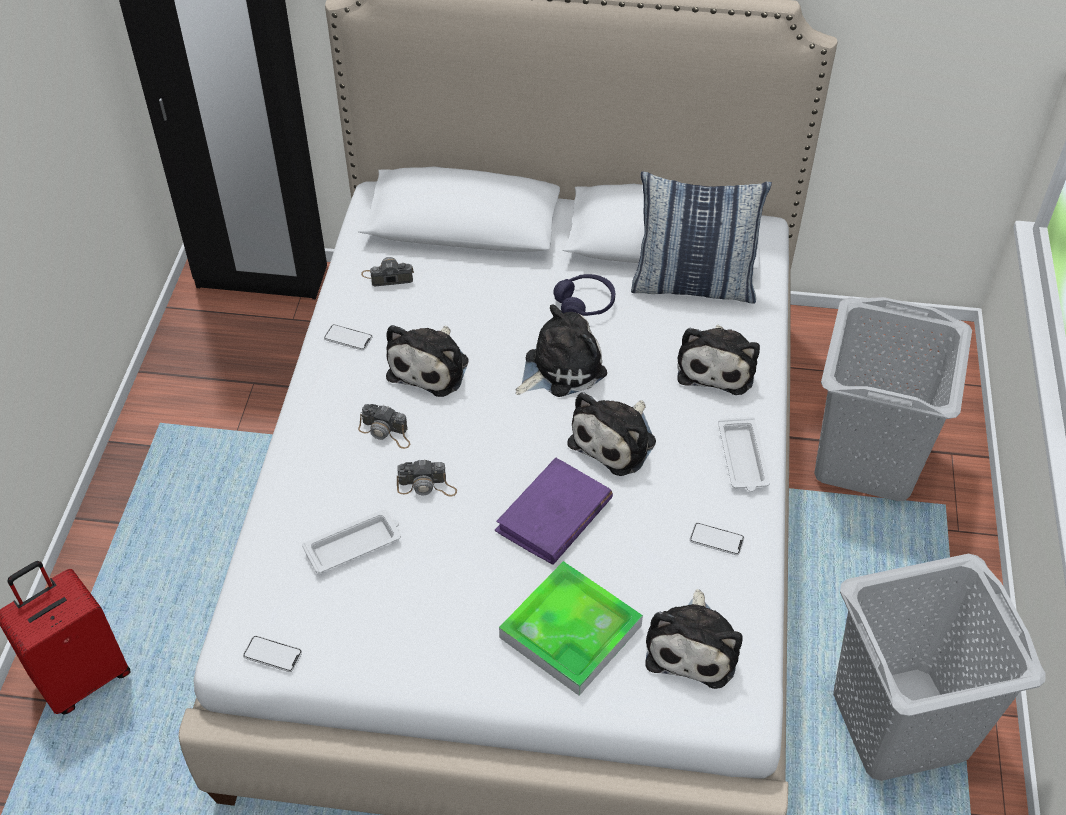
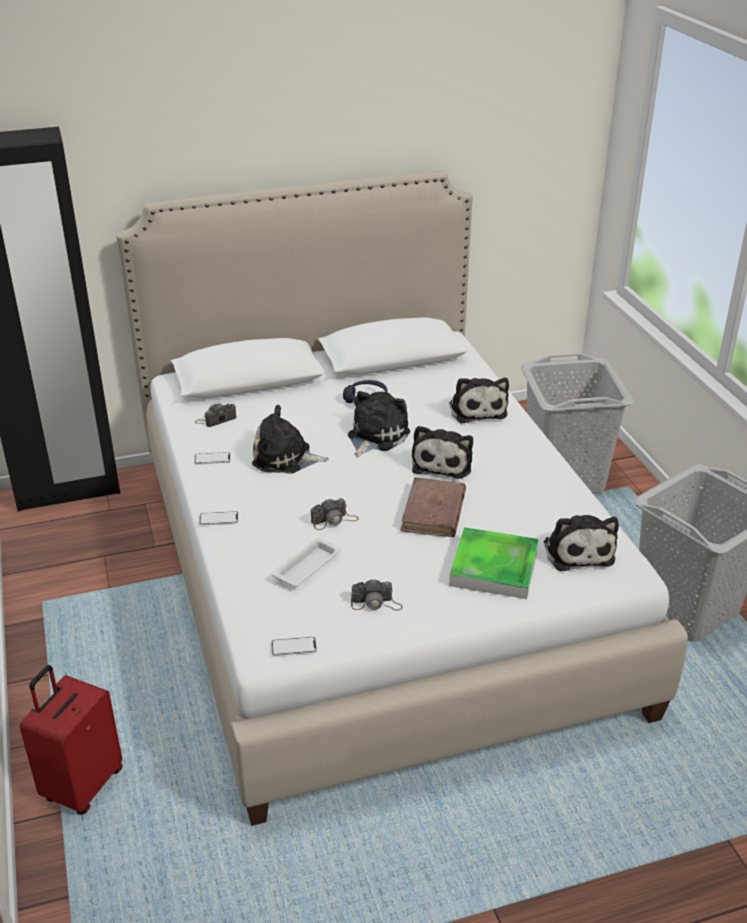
camera: 25 degrees left, 15 degrees down
camera [358,404,410,449] -> camera moved to [351,579,403,611]
plush toy [386,325,468,397] -> plush toy turned 105 degrees clockwise [252,405,329,474]
purple book [495,457,613,565] -> brown book [400,477,466,537]
pillow [631,171,772,303] -> none
phone [690,523,744,555] -> phone moved to [199,511,238,525]
white tray [718,417,770,492] -> none

